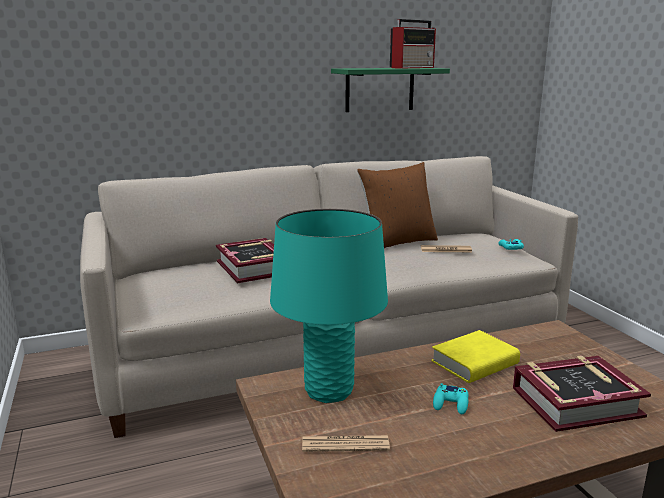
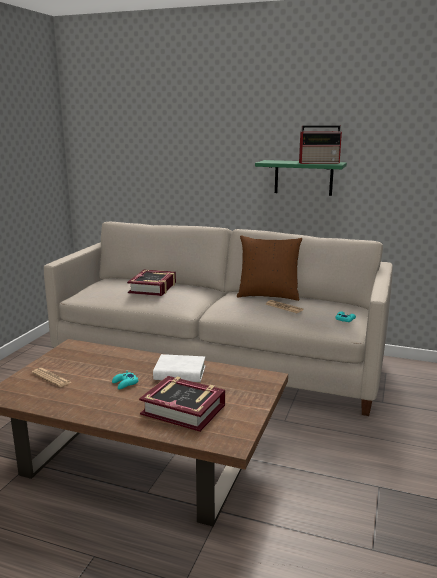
camera: 40 degrees right, 0 degrees up
turquoise table lamp [270,209,388,403] -> none
yellow book [431,330,520,383] -> white book [153,354,205,382]

